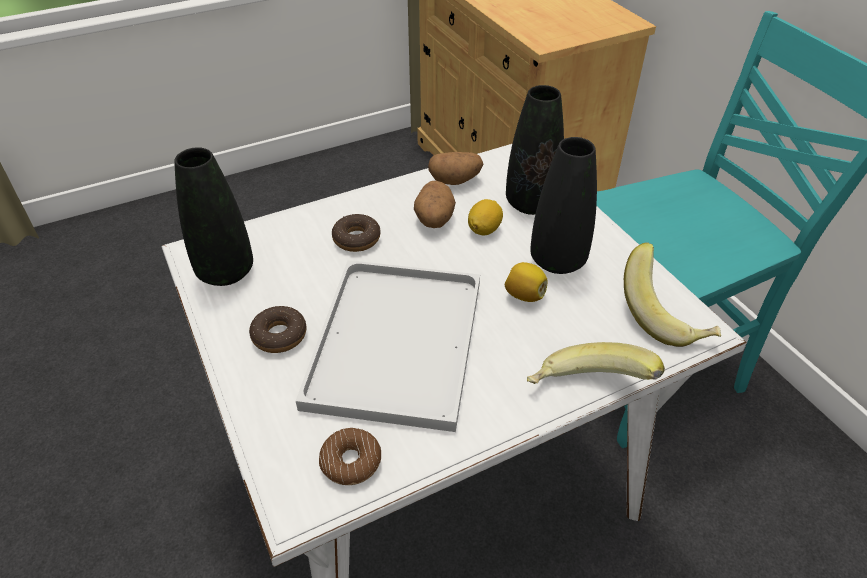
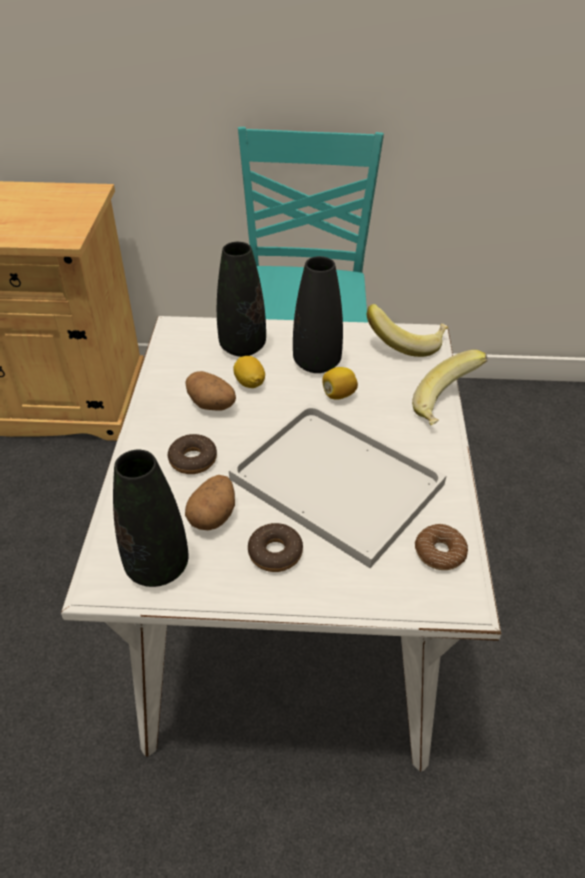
camera: 60 degrees left, 0 degrees up
potato [428,152,483,185] -> potato moved to [185,475,235,530]

